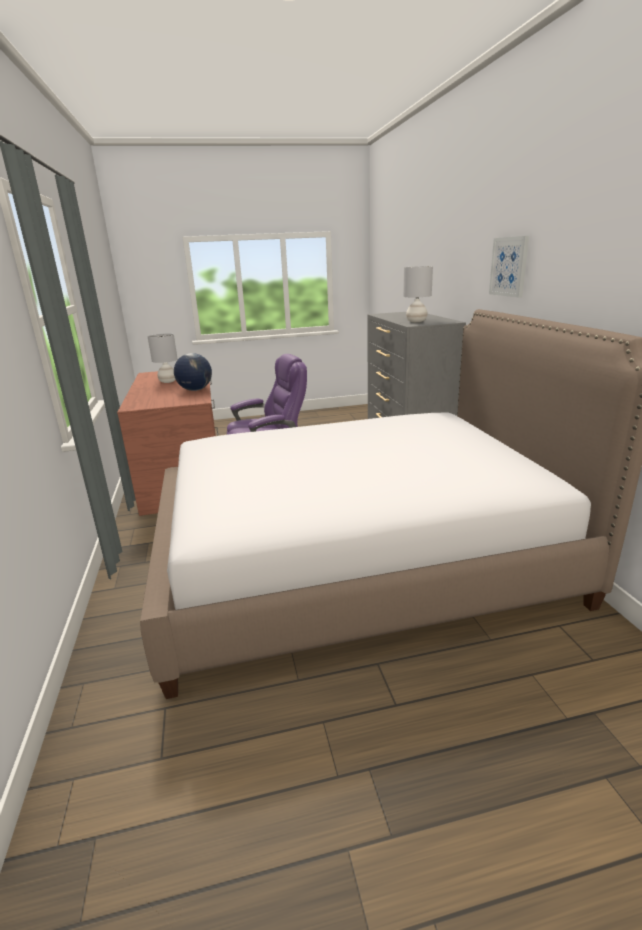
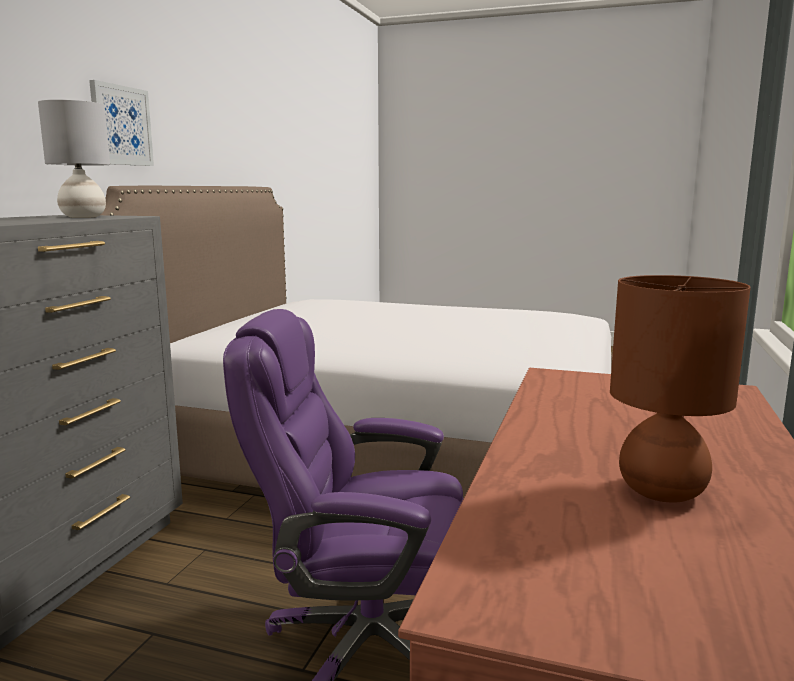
camera: 150 degrees left, 10 degrees down
grey table lamp [148,334,178,383] -> brown table lamp [610,275,750,502]
globe [174,353,212,391] -> none

